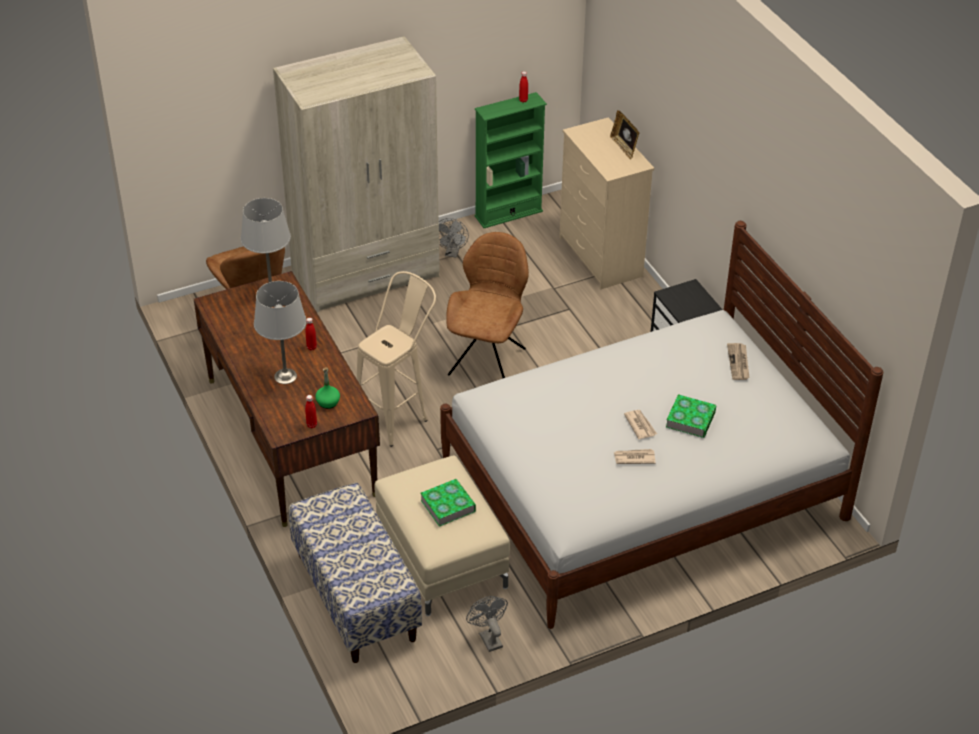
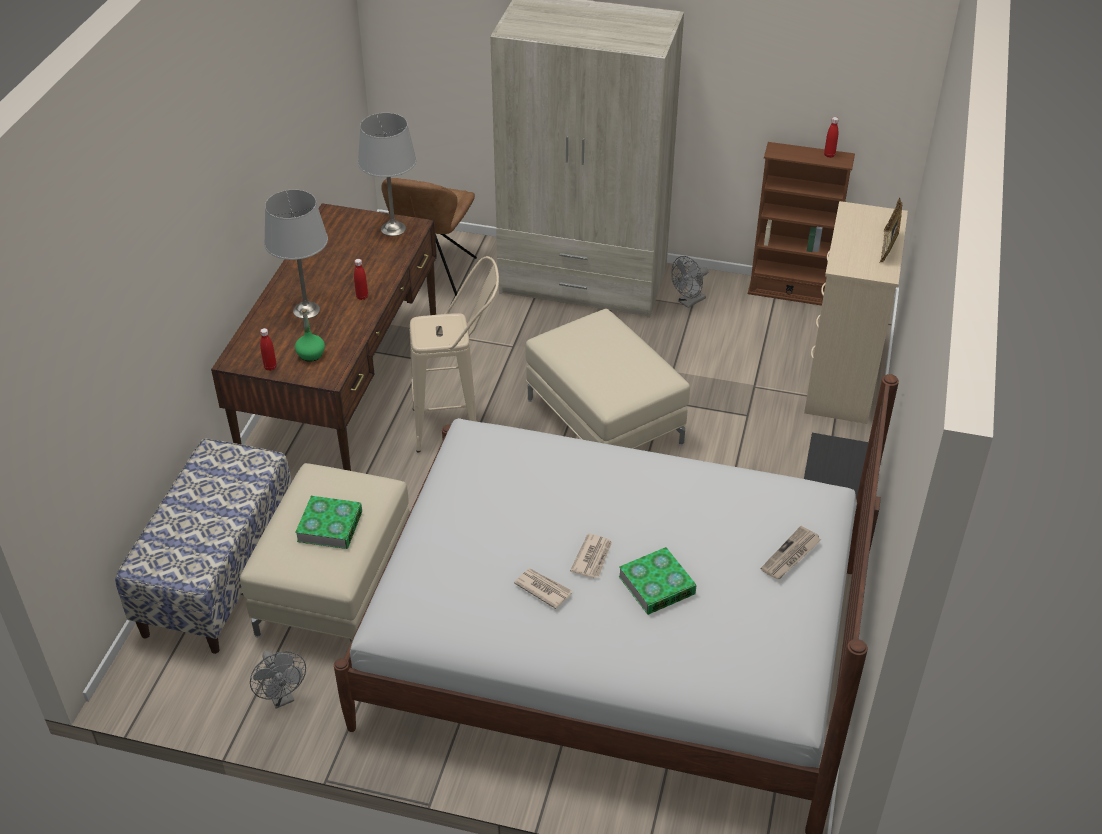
camera: 40 degrees right, 0 degrees up
brown chair [446,232,529,378] -> beige ottoman [525,309,690,449]
grey fan [466,596,508,652] -> grey fan turned 135 degrees clockwise [250,650,306,709]
green bookcase [475,92,547,228] -> brown bookcase [748,142,855,306]

